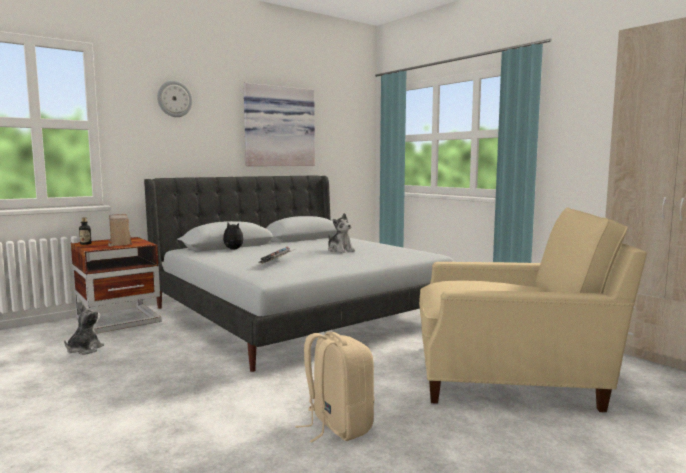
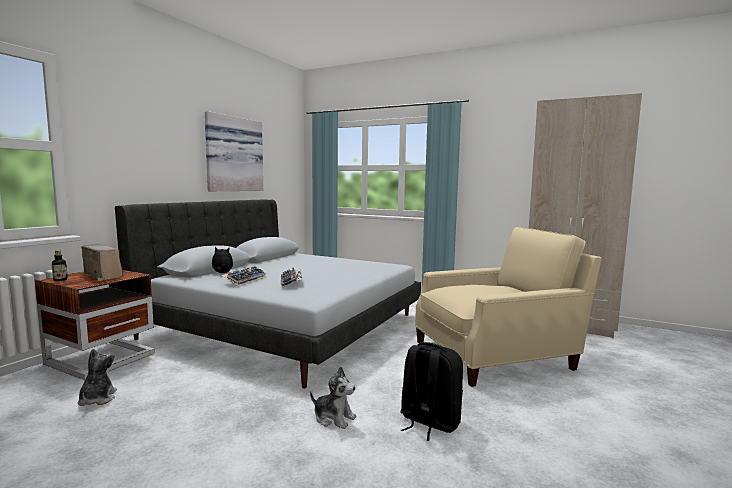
camera: 25 degrees left, 0 degrees up
wall clock [157,80,193,117] -> none
beige backpack [295,332,374,443] -> black backpack [400,342,463,441]
plush toy [328,213,355,253] -> plush toy moved to [310,366,356,429]
none -> keyboard [222,266,266,286]

